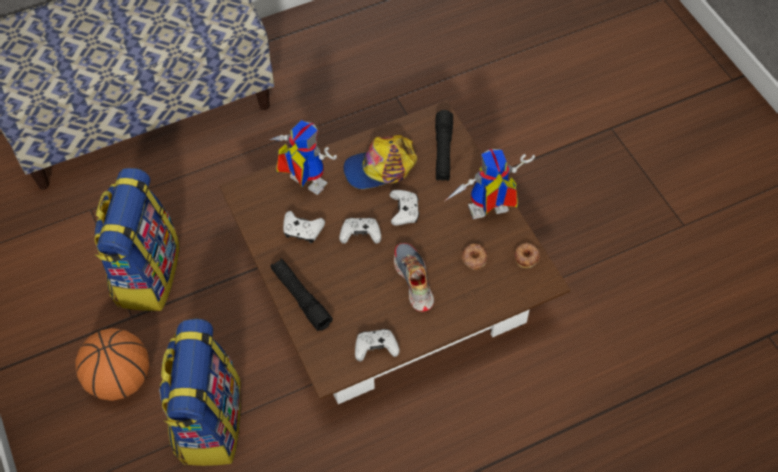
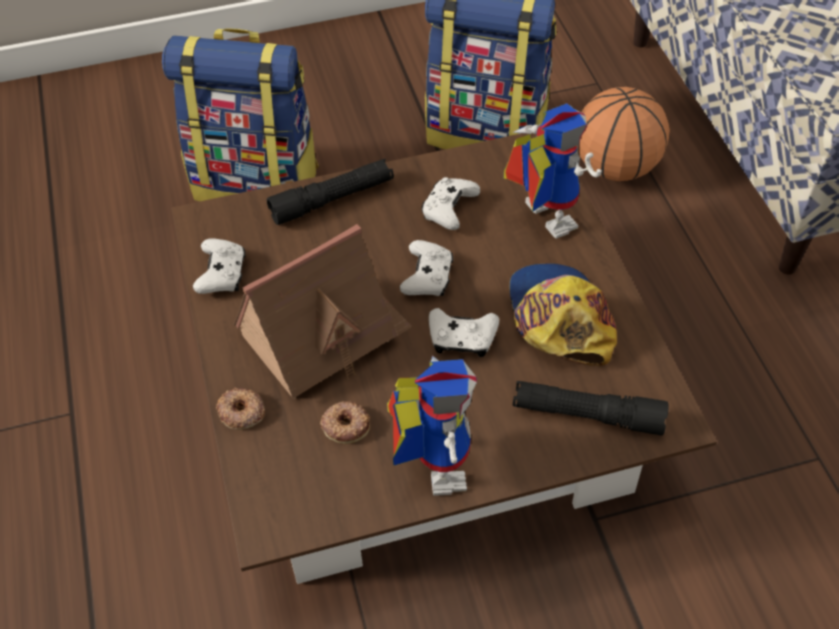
camera: 100 degrees right, 5 degrees down
basketball [75,328,150,401] -> basketball moved to [578,87,670,181]
toy robot [269,120,337,195] -> toy robot turned 75 degrees counterclockwise [503,103,602,239]
shoe [394,243,434,312] -> toy house [233,224,412,399]
donut [514,243,540,268] -> donut moved to [216,387,265,430]

